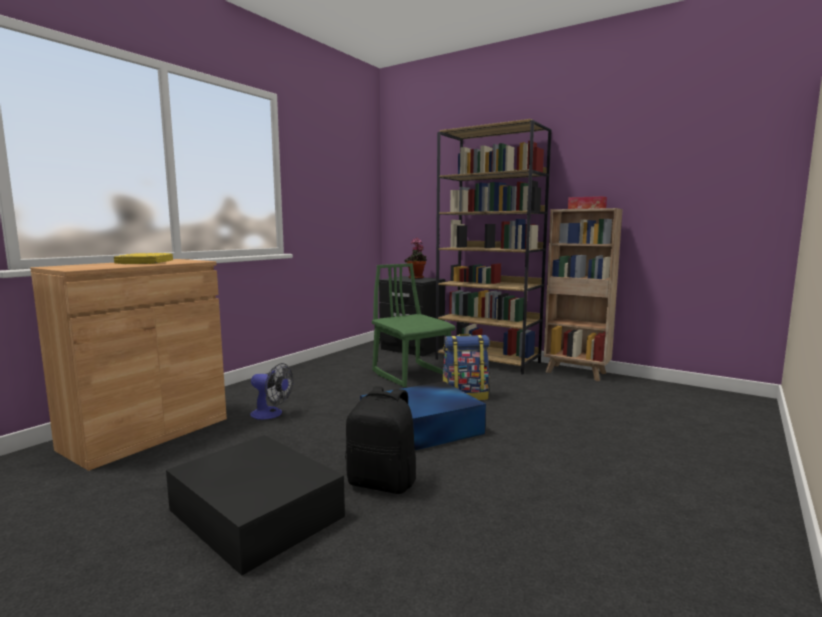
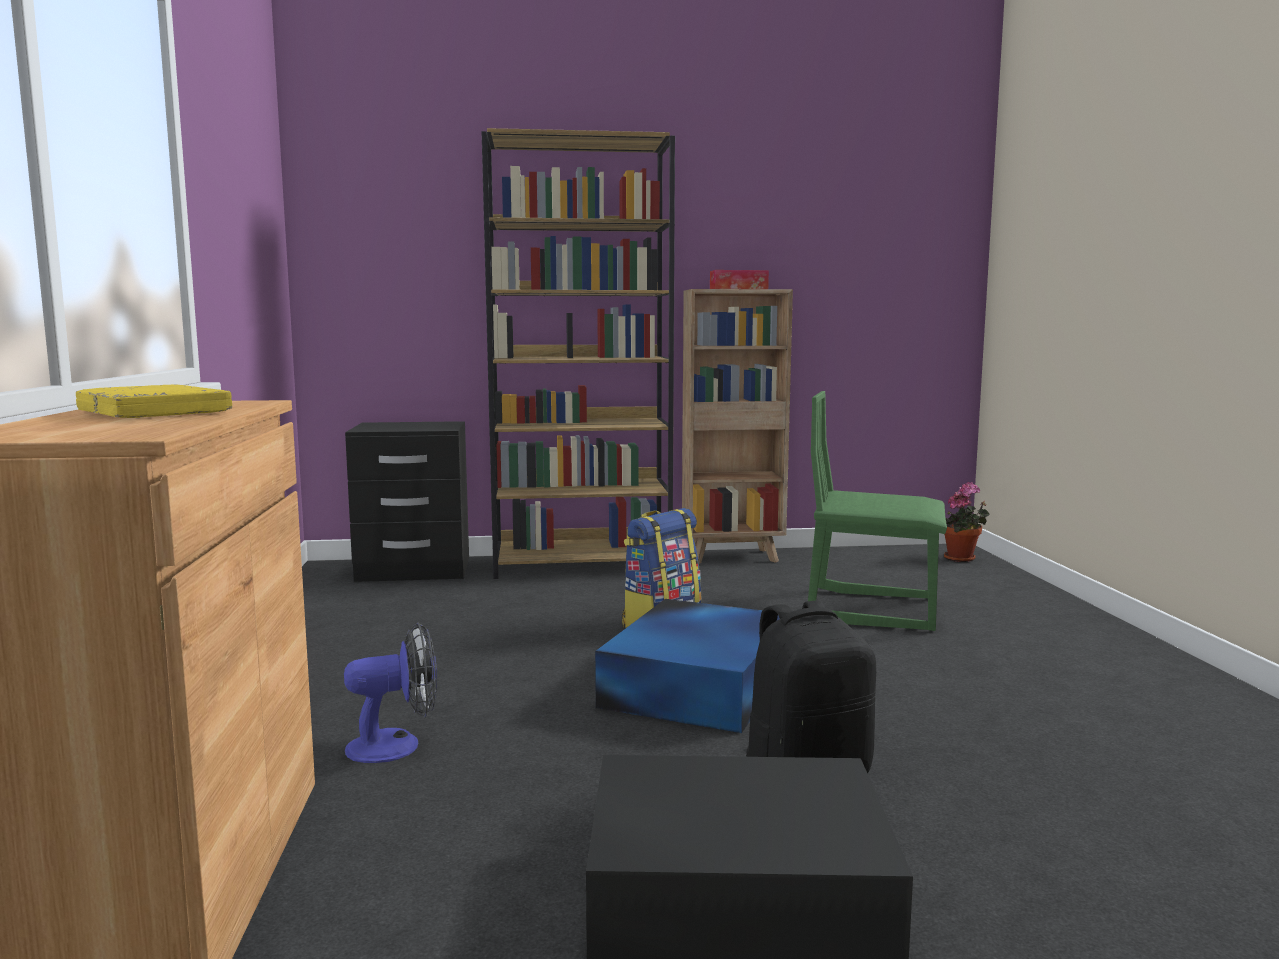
camera: 40 degrees left, 0 degrees up
green chair [372,263,455,387] -> green chair moved to [808,391,947,631]
potted plant [405,238,427,279] -> potted plant moved to [944,482,989,562]

